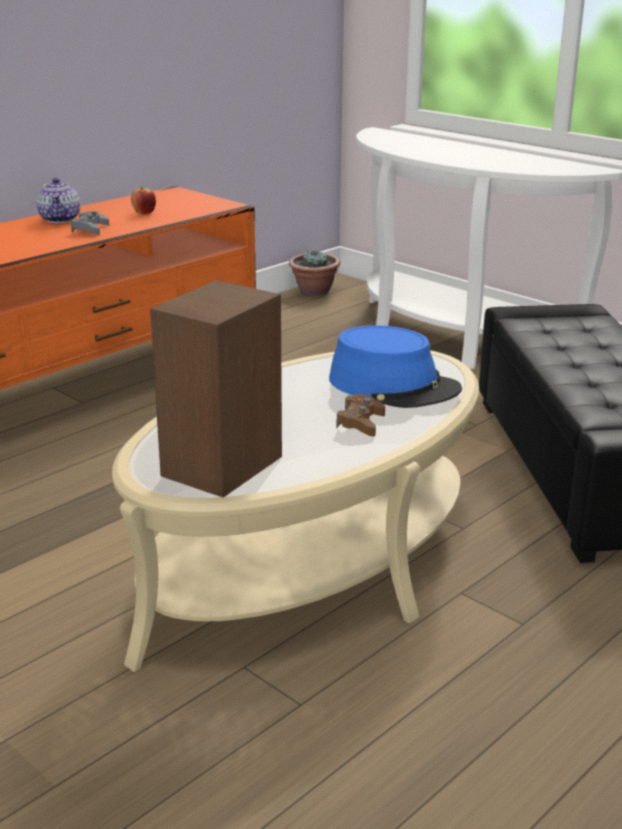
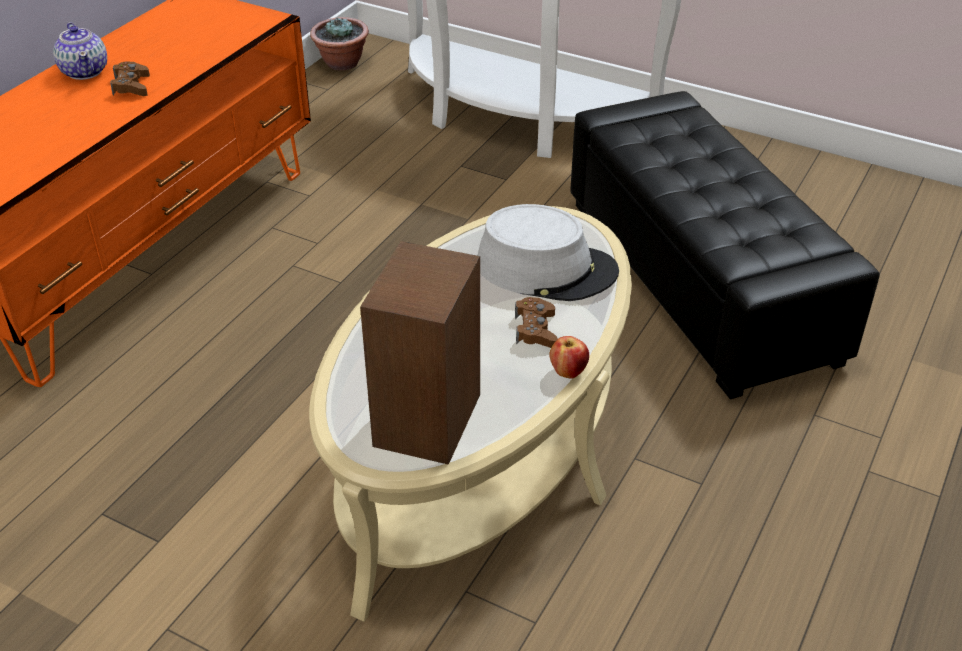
camera: 15 degrees left, 15 degrees up
grey game controller [71,211,109,235] -> brown game controller [110,61,150,96]
apple [131,187,156,215] -> apple moved to [549,336,589,379]
blue hat [329,325,462,408] -> grey hat [477,204,619,301]

